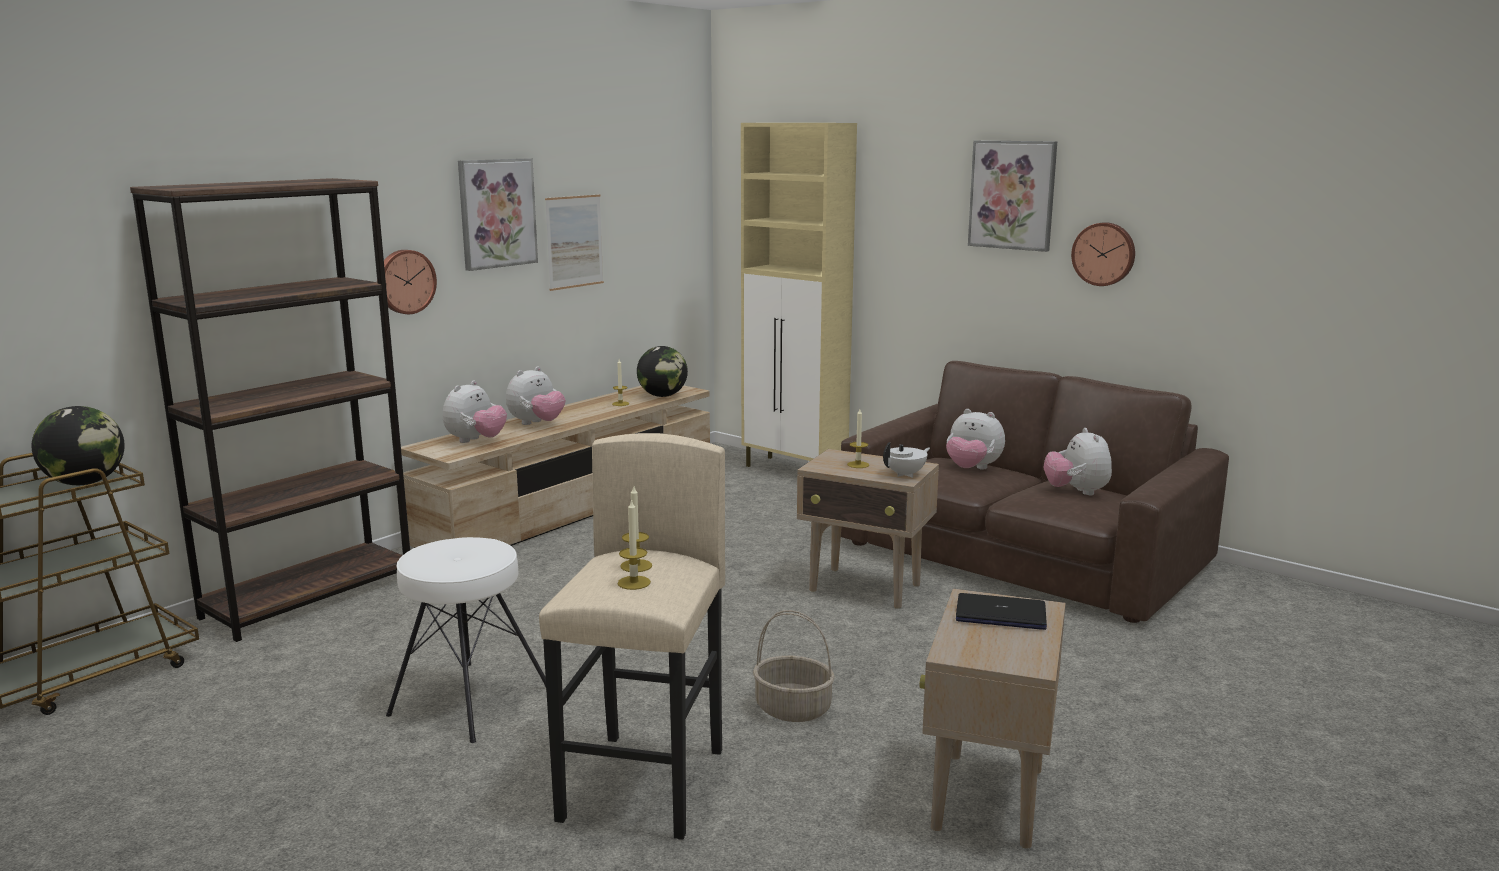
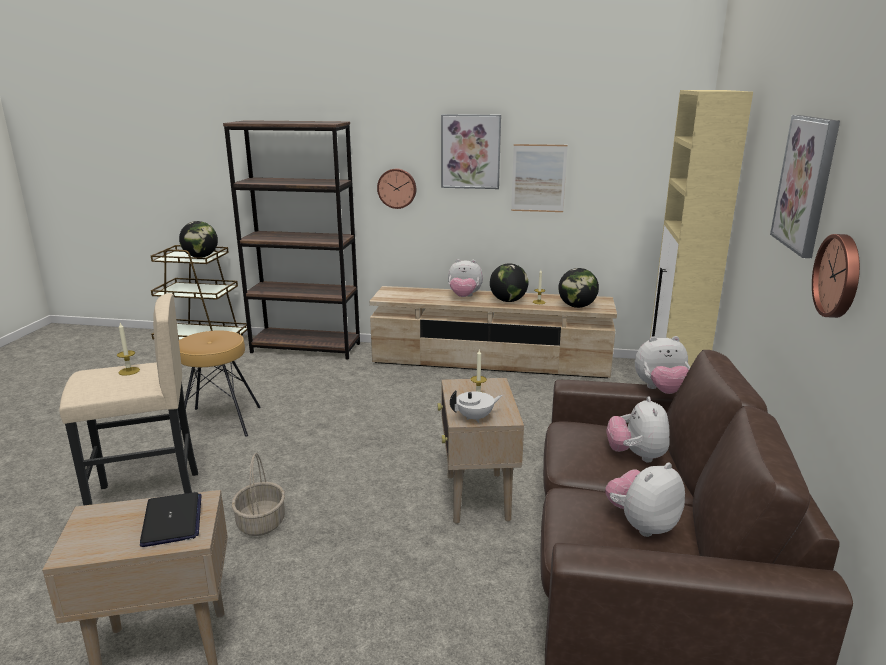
camera: 60 degrees right, 5 degrees up
white stool [386,537,546,743] -> brown stool [179,330,261,437]
plush toy [443,381,507,443] -> plush toy moved to [635,336,690,394]
candle [617,499,651,590] -> none
white teapot [883,442,930,478] -> white teapot turned 45 degrees counterclockwise [450,391,503,423]
none -> globe [490,263,528,302]

